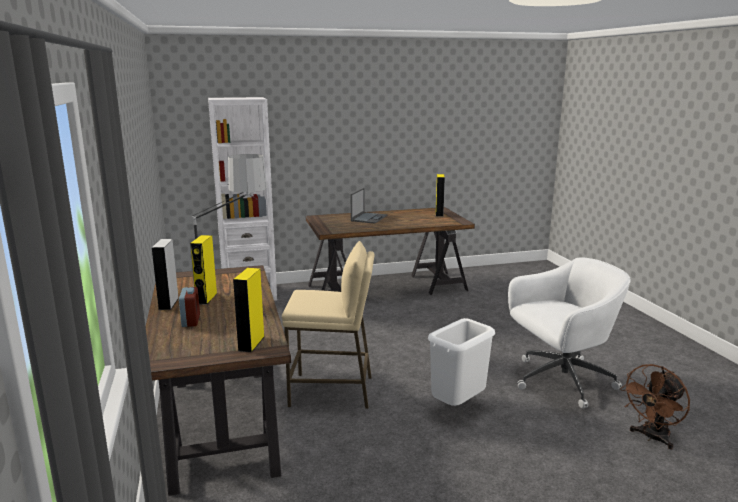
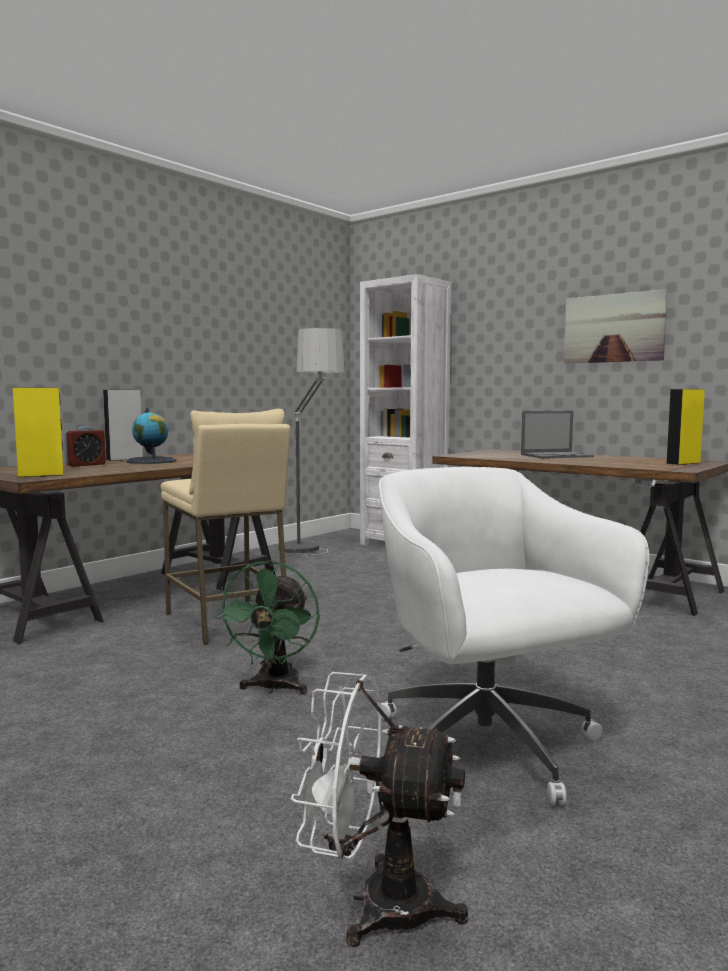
camera: 55 degrees right, 10 degrees down
yellow speaker [190,235,217,305] -> globe [127,408,177,464]
white trash can [428,318,495,406] -> green fan [214,560,320,695]
white office chair [508,257,631,408] -> white office chair turned 150 degrees counterclockwise [379,467,650,806]
brown fan [620,364,690,450] -> white fan [291,672,468,947]
none -> picture [564,289,667,364]

